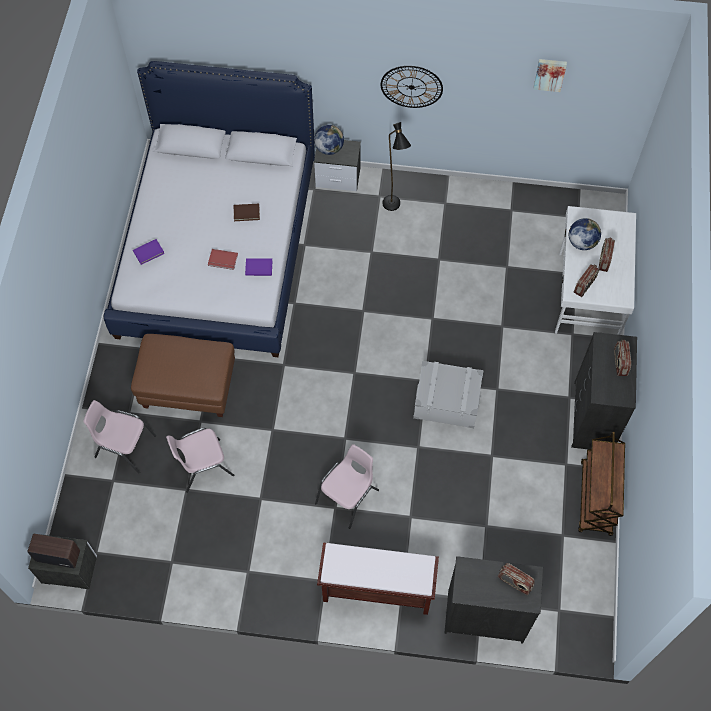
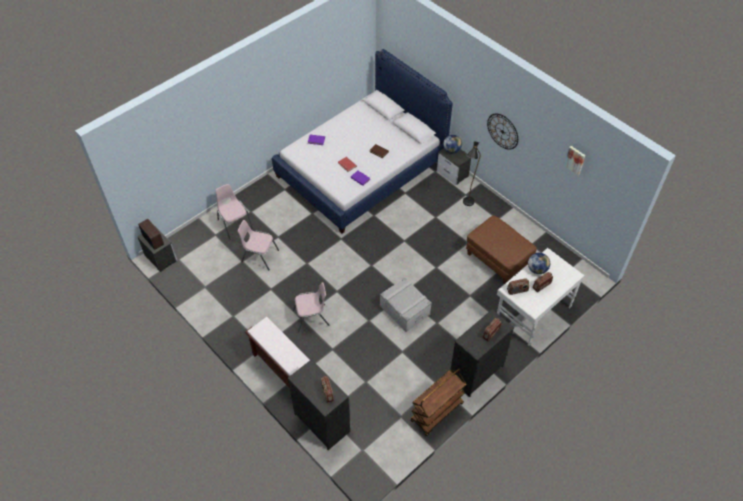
camera: 40 degrees right, 10 degrees down
brown ottoman [131,334,235,417] -> brown ottoman moved to [466,216,537,284]

